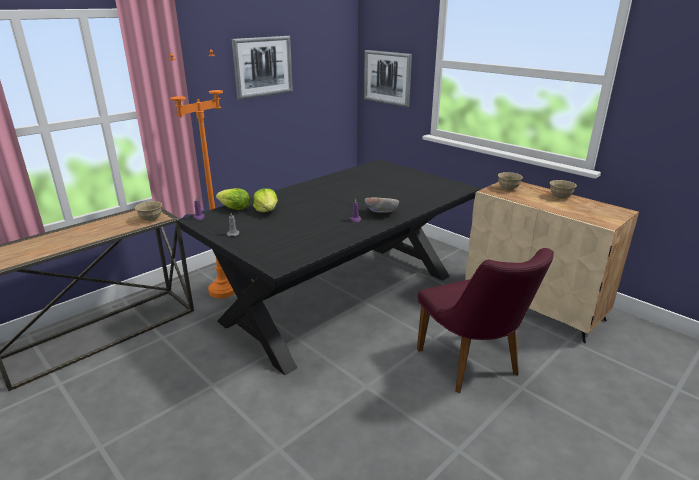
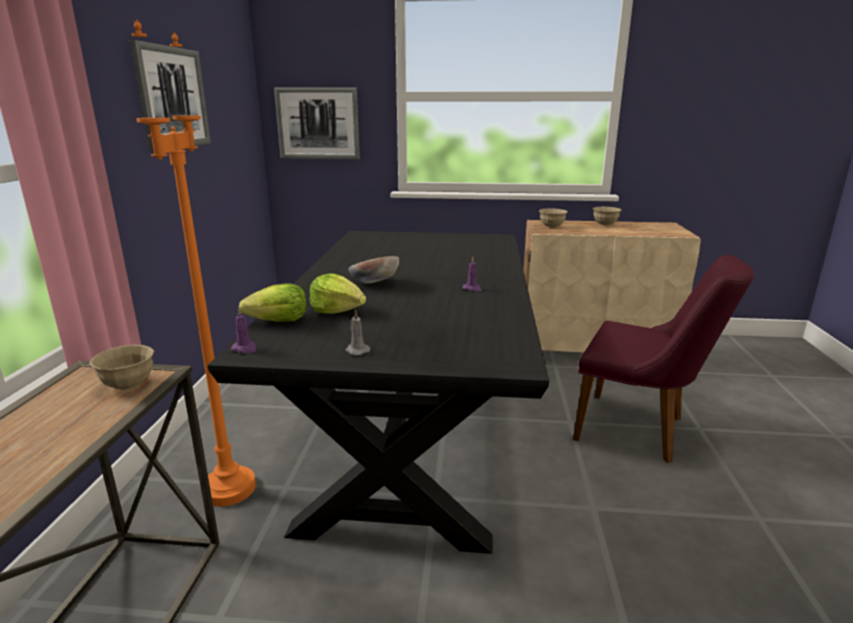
camera: 40 degrees left, 5 degrees down
bowl [365,198,399,213] -> bowl moved to [348,256,399,284]

